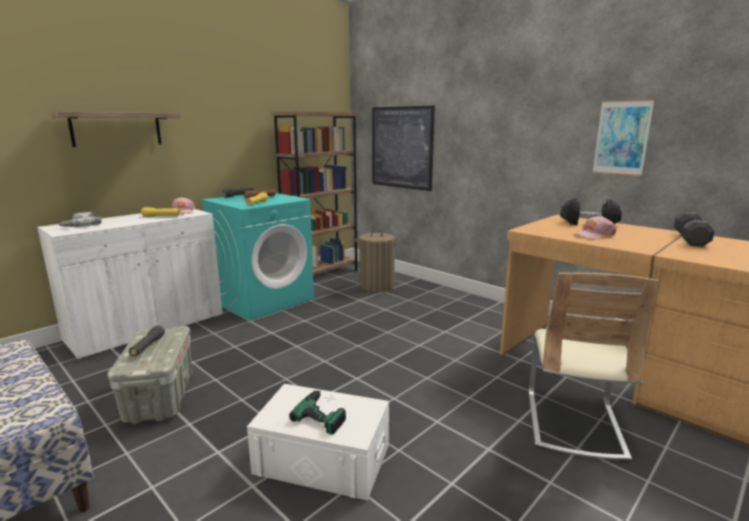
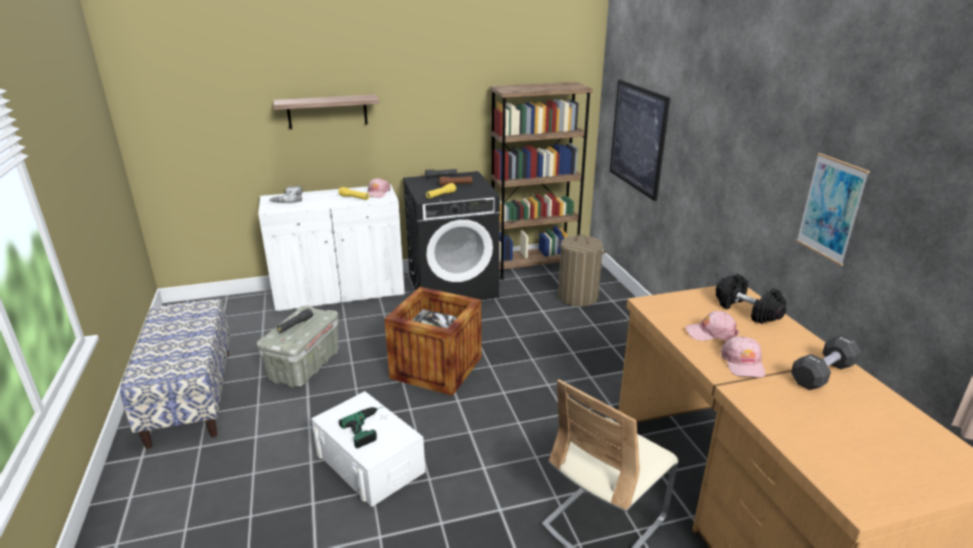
camera: 30 degrees right, 10 degrees up
turquoise washing machine [201,193,314,321] -> black washing machine [403,171,500,300]
none -> crate [384,287,482,396]
none -> pink cap [720,336,765,378]

